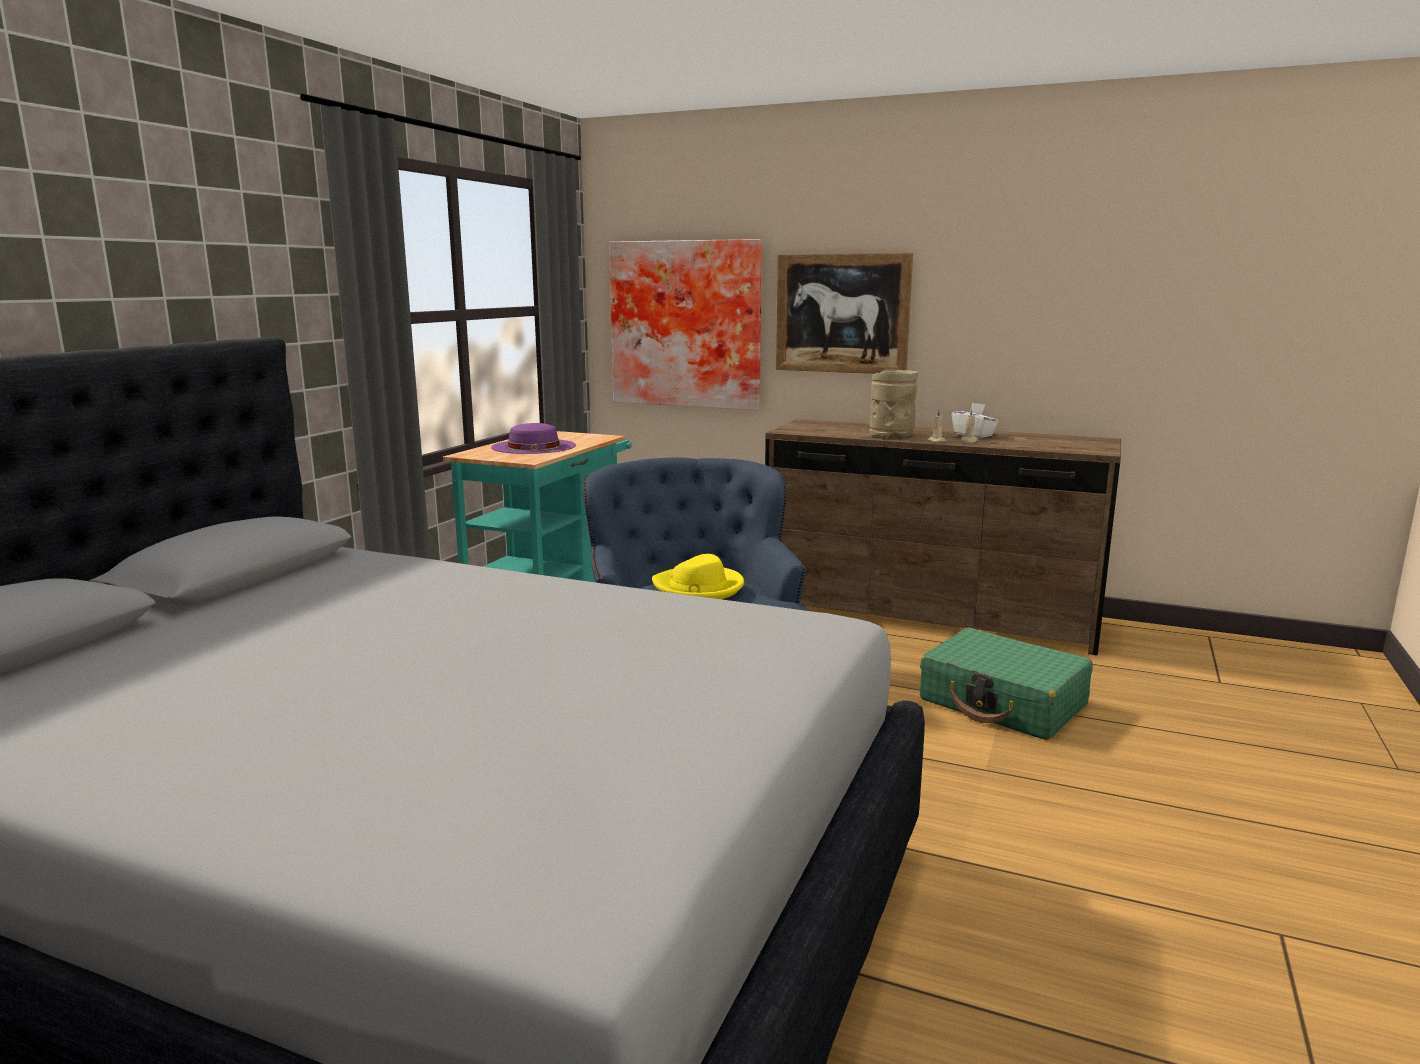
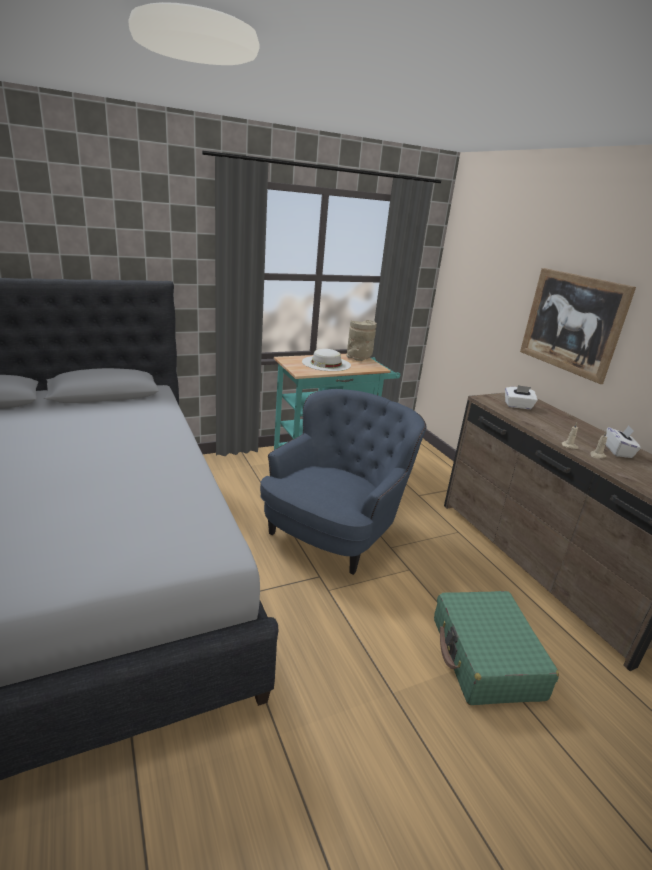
camera: 40 degrees right, 10 degrees up
purple hat [491,423,576,454] -> white hat [302,349,351,371]
picture [609,239,762,410] -> none
yellow hat [652,554,744,599] -> none
beige vase [869,370,918,438] -> beige vase moved to [347,320,377,361]
none -> white tissue box [505,385,538,409]

